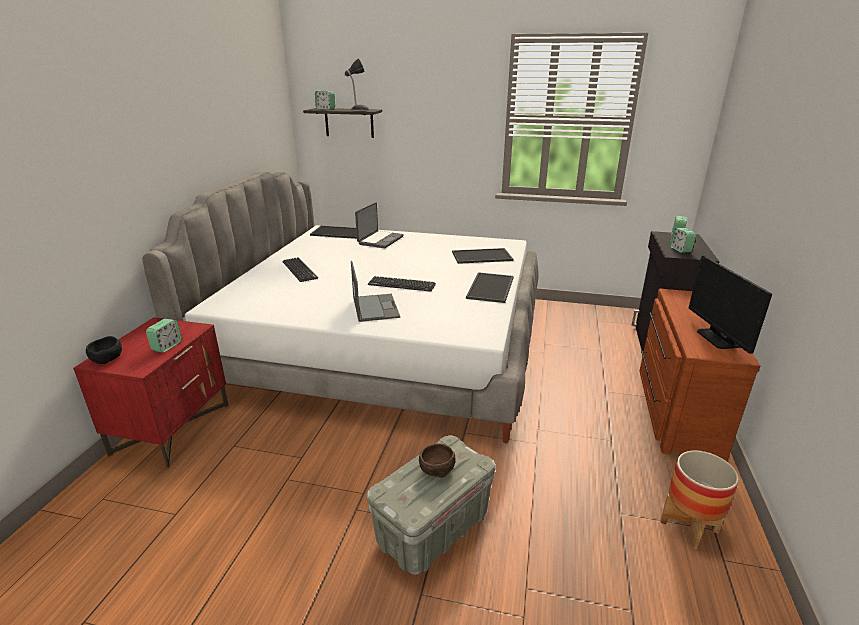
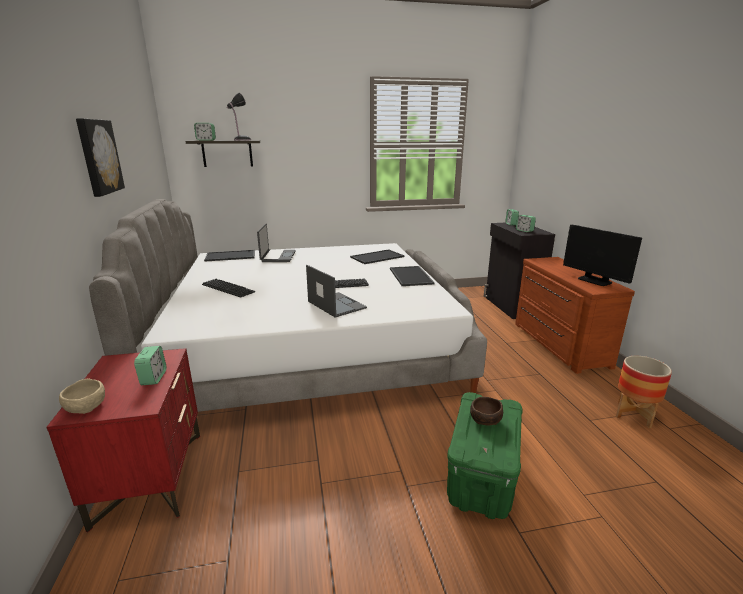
camera: 25 degrees left, 5 degrees down
black bowl [86,336,122,364] -> beige bowl [59,378,105,414]
grey storage box [367,435,496,575] -> green storage box [447,392,523,519]
none -> picture [76,118,125,197]

